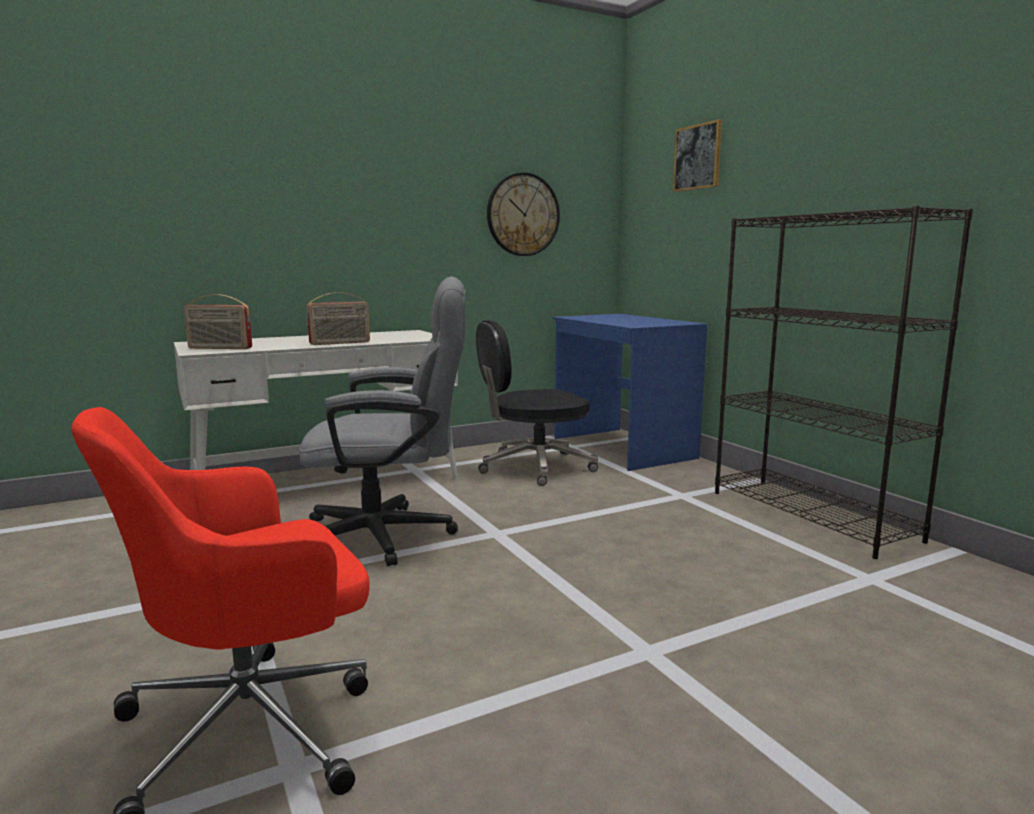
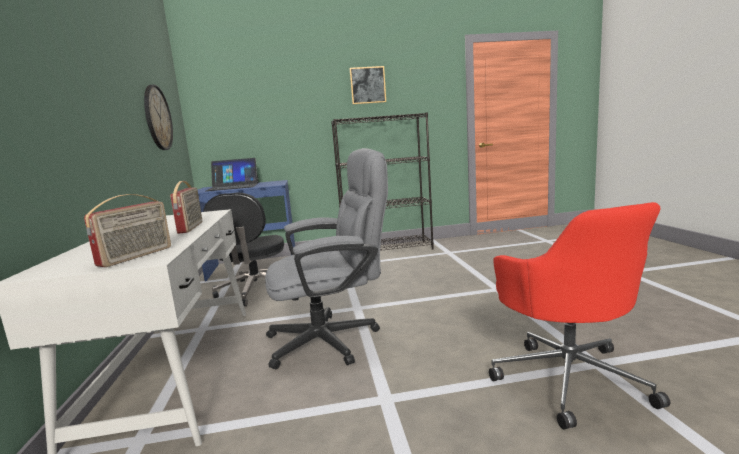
camera: 70 degrees left, 0 degrees up
grey office chair [299,276,466,567] -> grey office chair turned 60 degrees clockwise [265,148,388,369]
picture [673,119,722,192] -> picture moved to [350,66,386,104]
none -> laptop [206,158,259,191]

